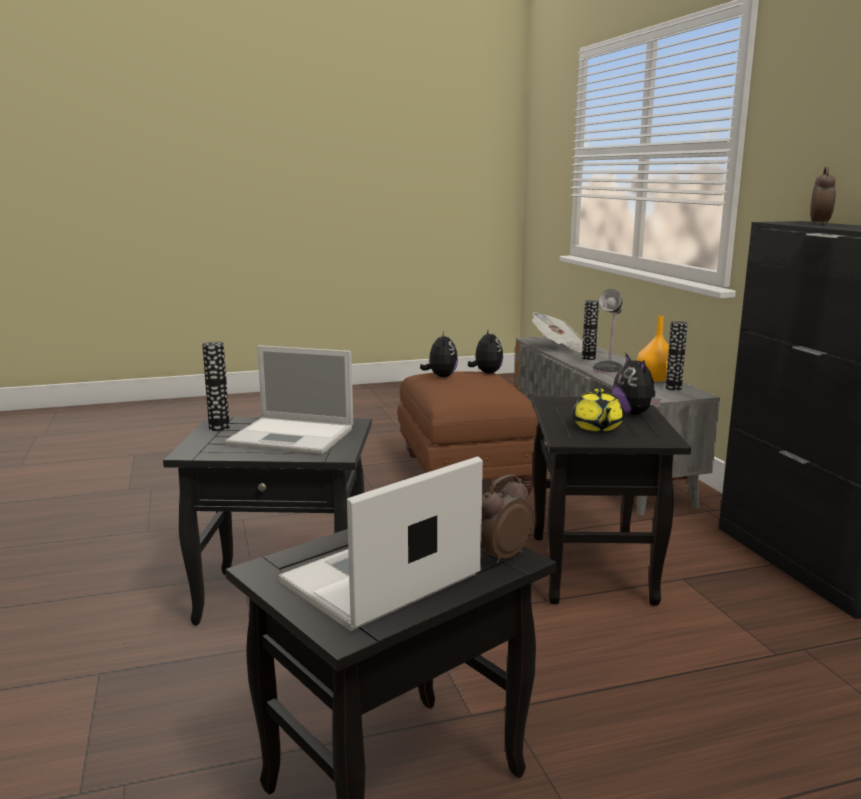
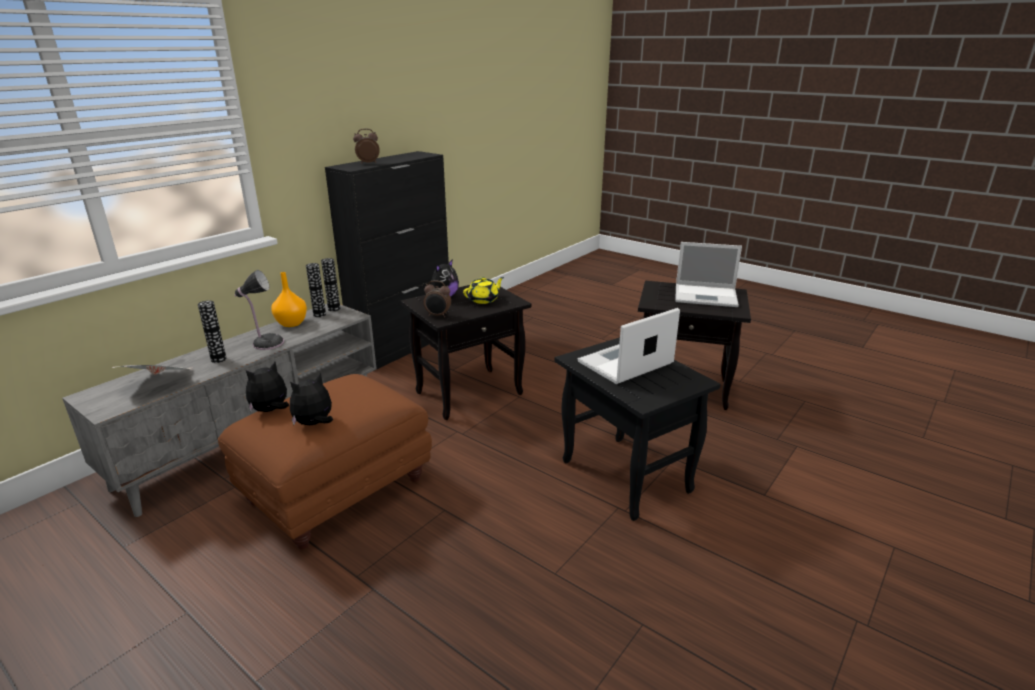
camera: 125 degrees left, 10 degrees up
vase [202,342,230,431] -> vase moved to [321,258,340,311]
laptop [225,345,353,454] -> laptop turned 105 degrees counterclockwise [578,308,680,384]
alarm clock [481,474,532,564] -> alarm clock moved to [423,280,451,318]

